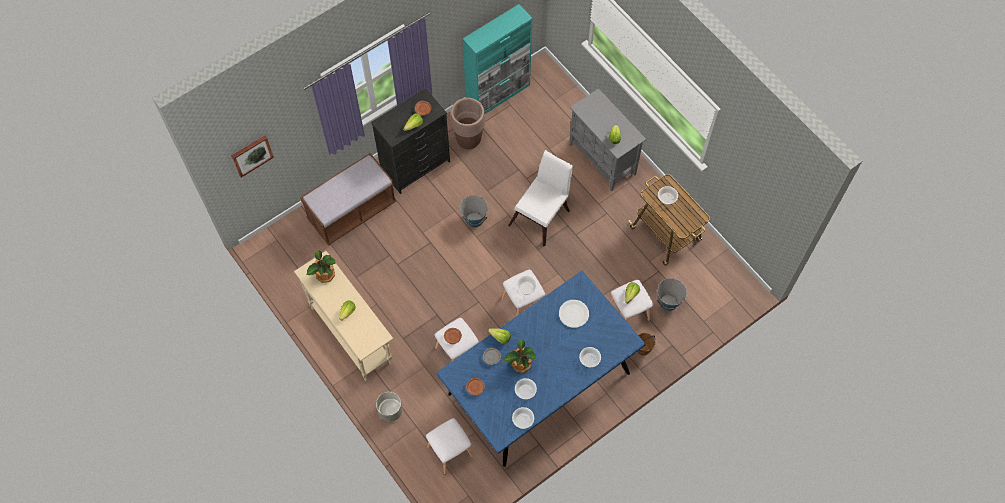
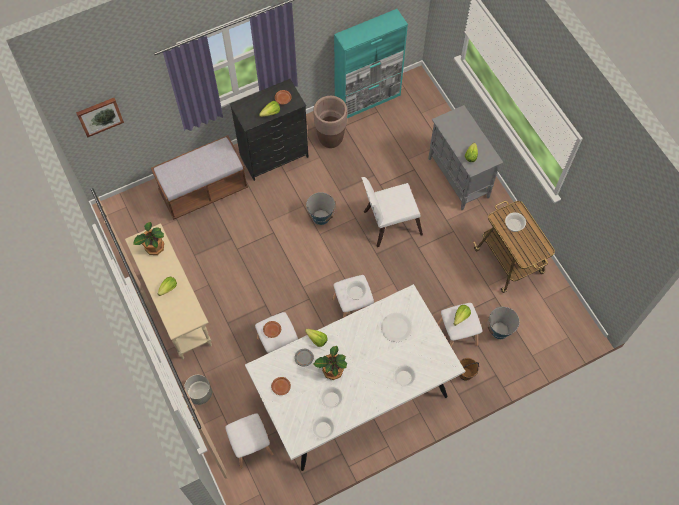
camera: 10 degrees right, 0 degrees up
blue dining table [436,271,646,467] -> white dining table [245,284,465,471]
white chair [508,150,573,247] -> white chair turned 150 degrees counterclockwise [361,177,423,247]

